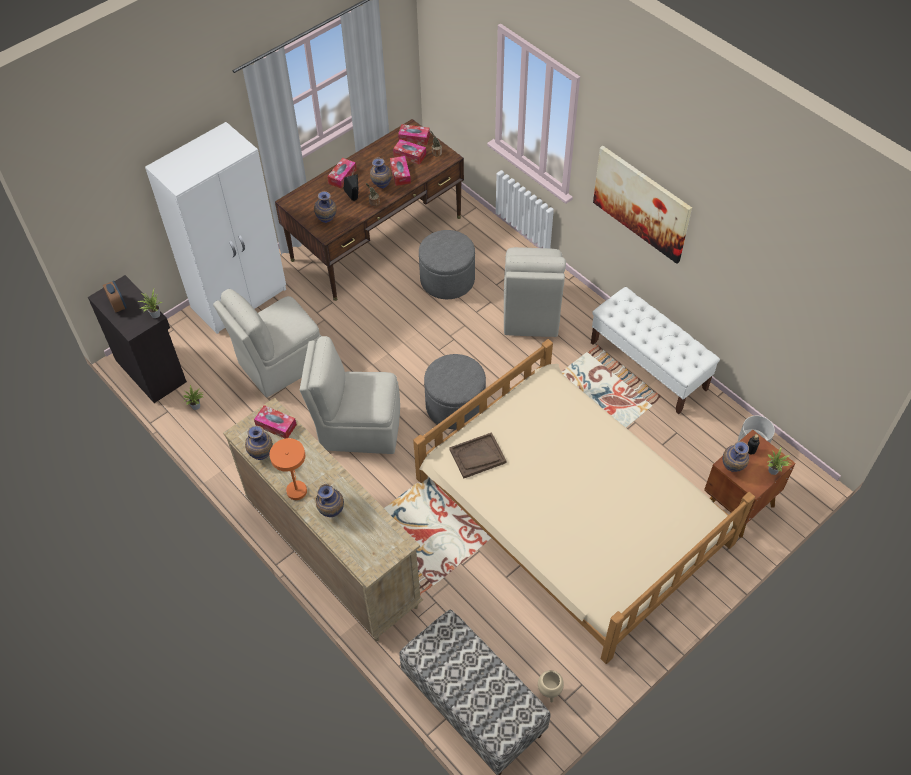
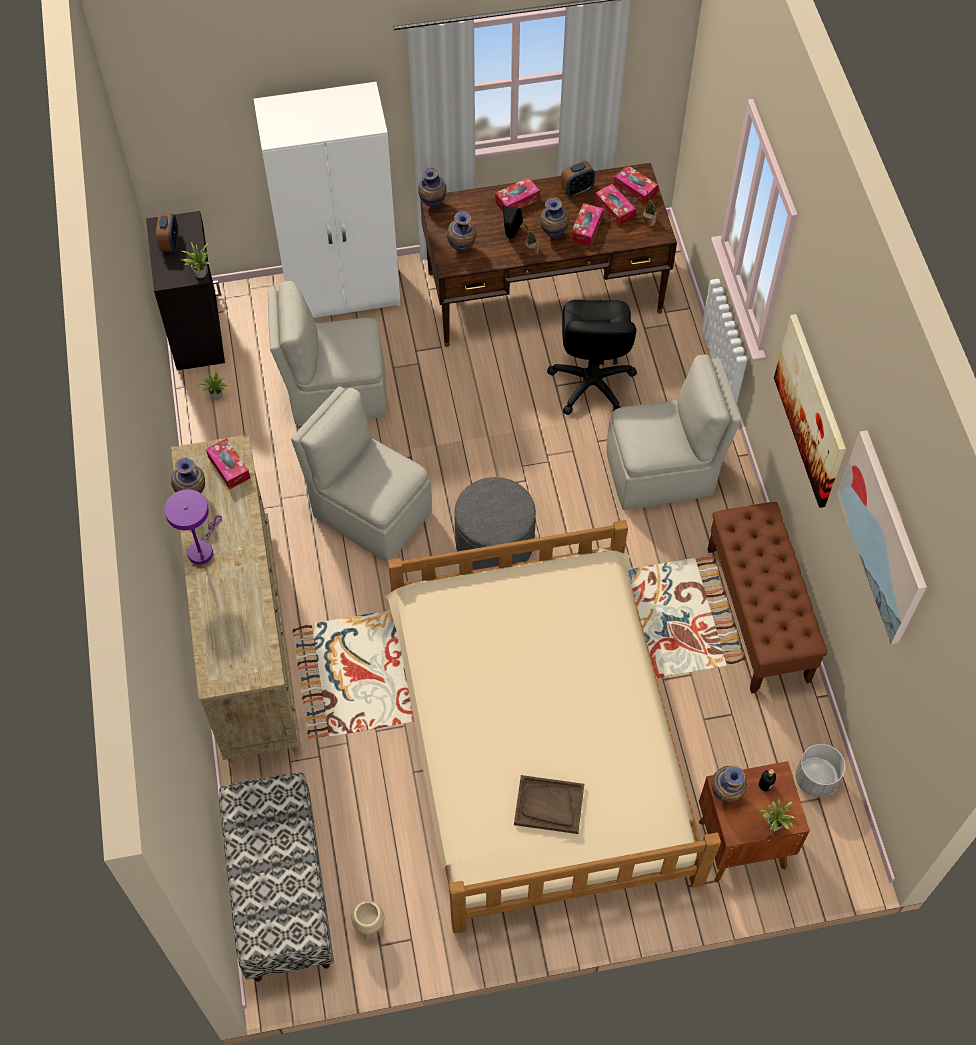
camera: 30 degrees right, 5 degrees up
orange table lamp [269,438,307,500] -> purple table lamp [164,489,222,565]
vase [316,484,344,517] -> vase moved to [418,167,447,208]
grey ottoman [419,230,475,299] -> black office chair [547,300,637,415]
brown tray [449,432,506,479] -> brown tray moved to [514,775,584,834]
beige chair [504,247,566,337] -> beige chair turned 135 degrees counterclockwise [607,354,742,510]
white bench [591,287,720,414] -> brown bench [708,502,827,693]
none -> alarm clock [561,161,595,197]
none -> picture [837,430,927,644]

